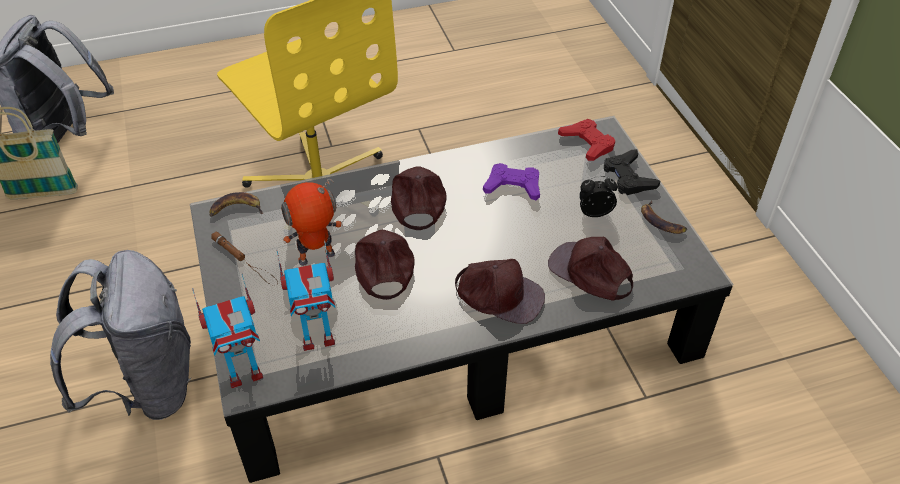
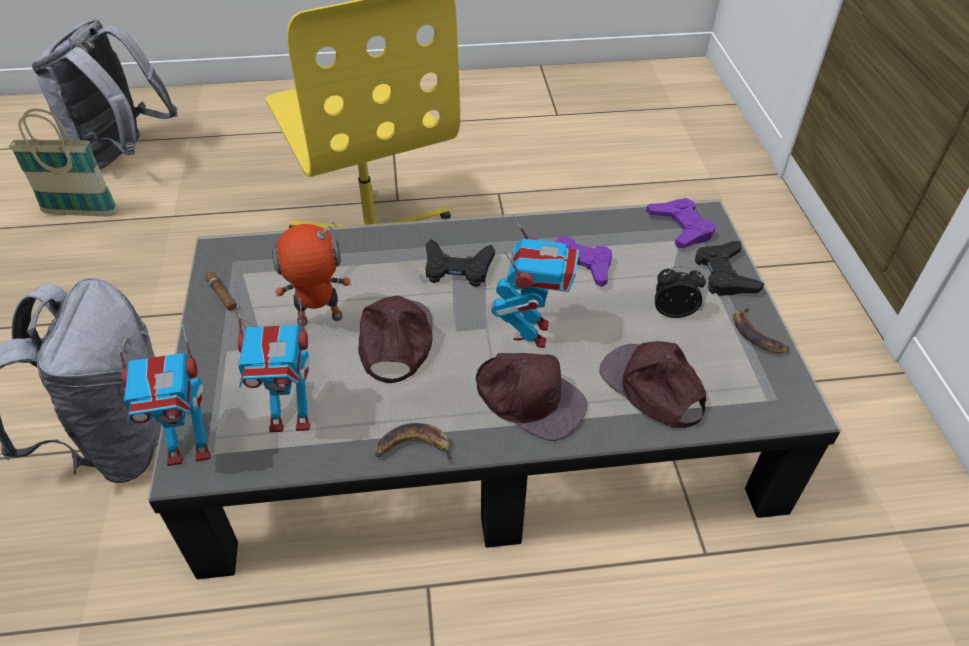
camera: 10 degrees right, 0 degrees up
banana [210,192,263,217] -> banana moved to [375,423,453,464]
brown cap [391,166,447,230] -> black game controller [426,239,495,287]
red game controller [558,119,615,161] -> purple game controller [646,198,715,248]
none -> toy robot [491,215,581,348]

